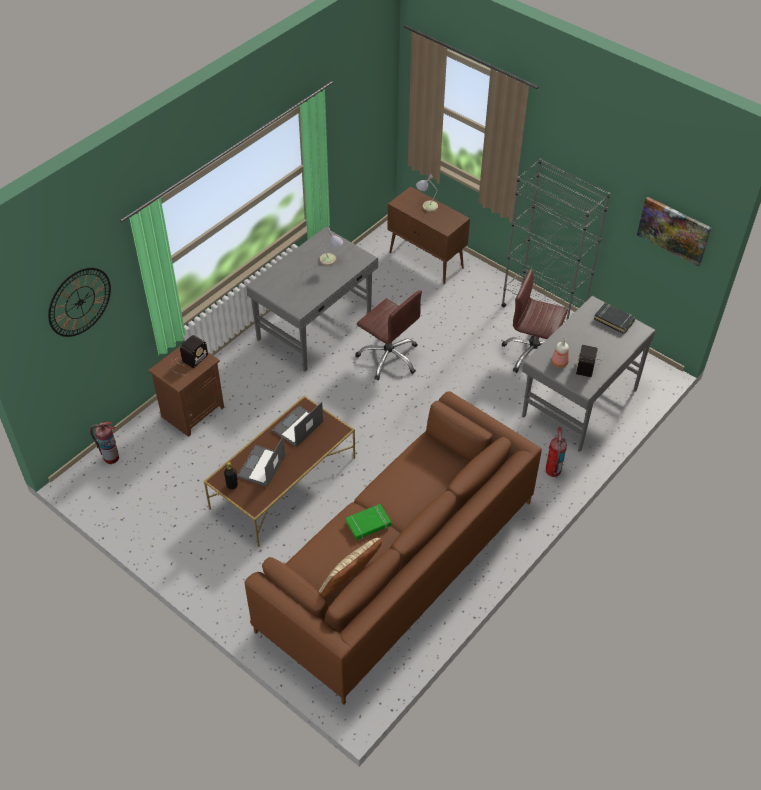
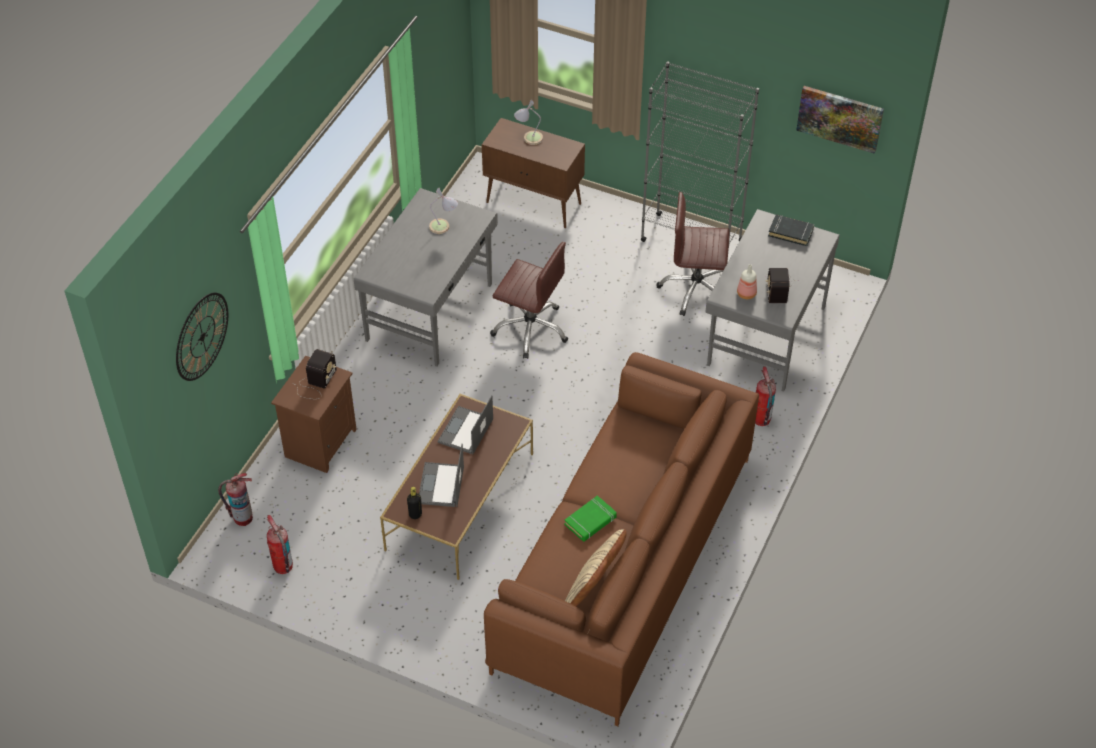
camera: 15 degrees left, 0 degrees up
none -> fire extinguisher [267,515,293,574]

